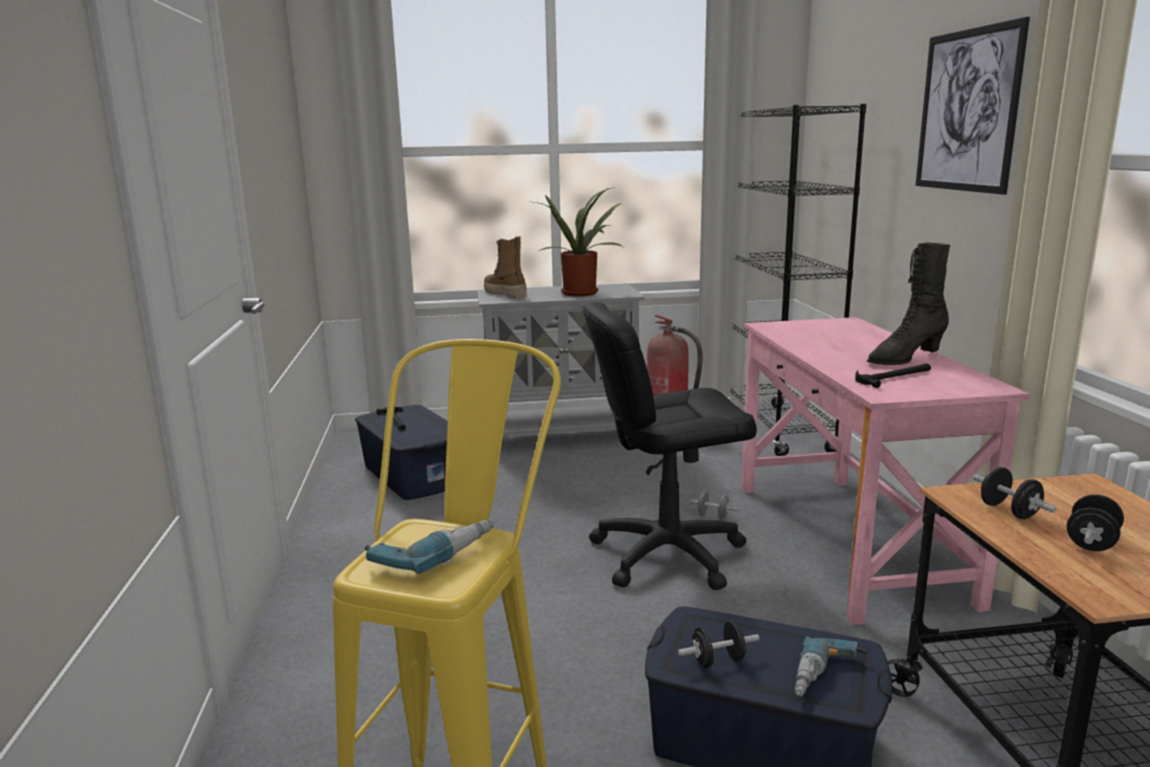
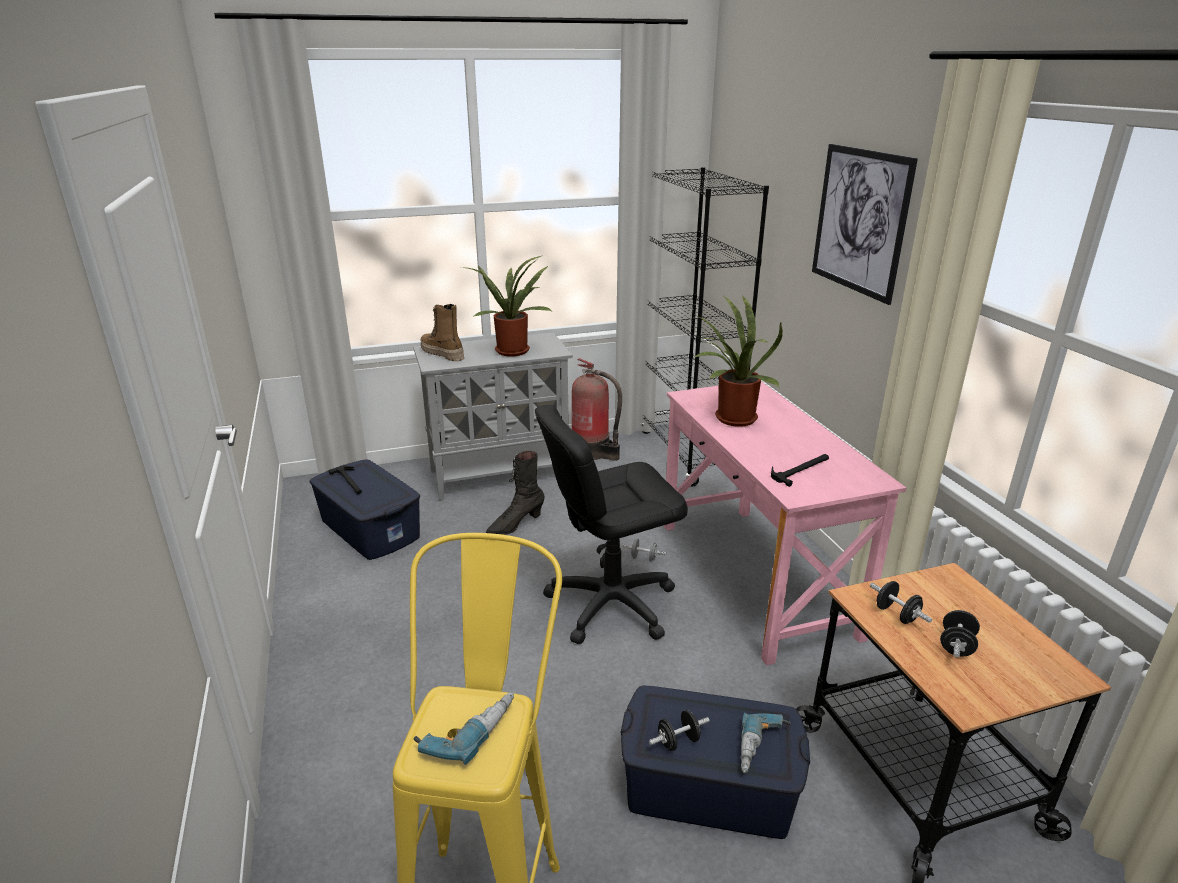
camera: 10 degrees left, 10 degrees up
black boot [867,242,950,365] -> black boot moved to [486,451,545,535]
none -> potted plant [693,295,783,427]

